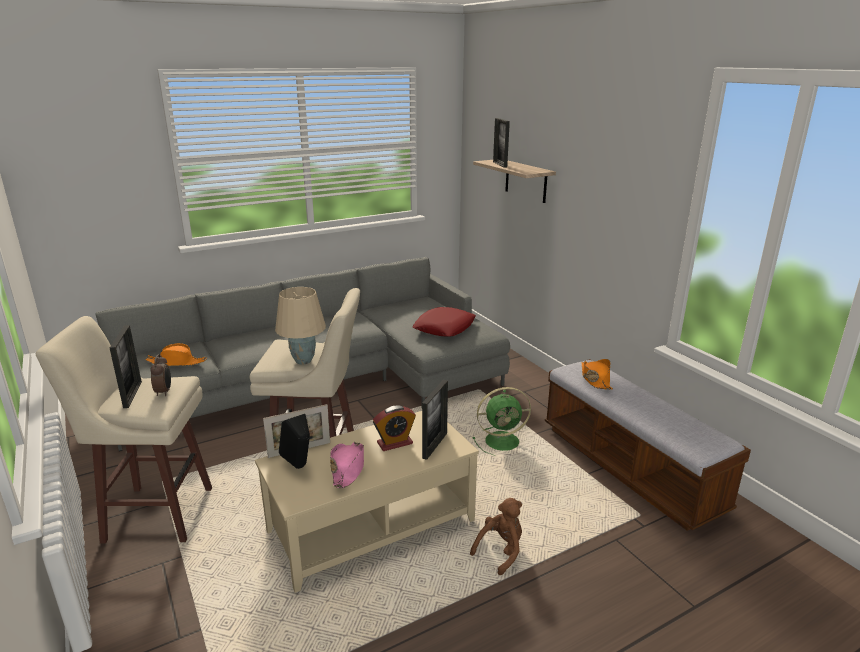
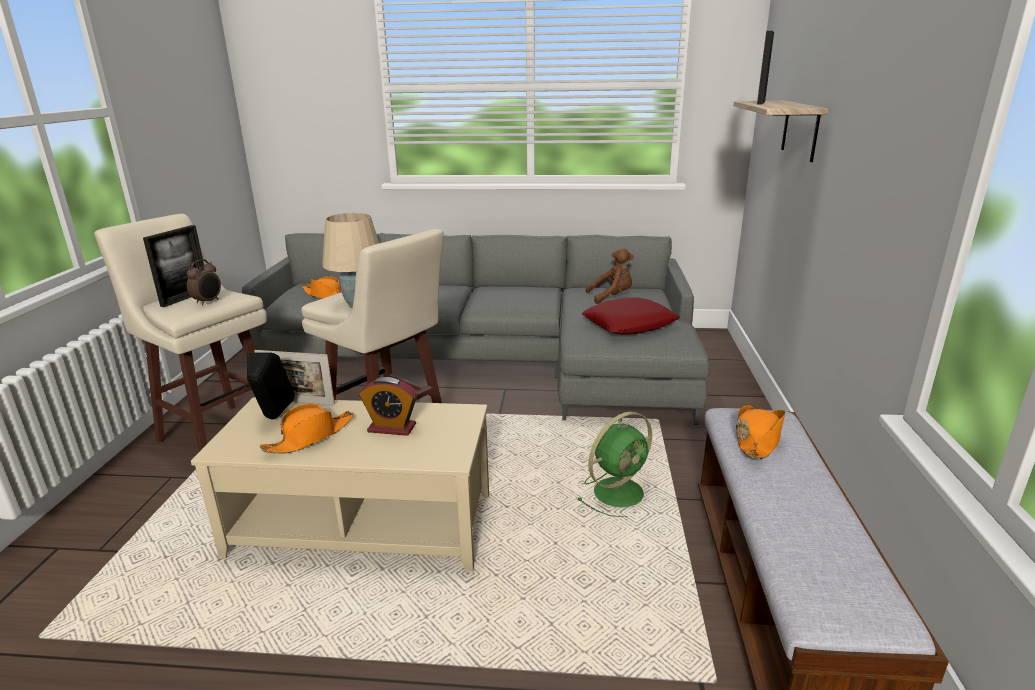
camera: 35 degrees right, 0 degrees up
pink hat [330,442,364,488] -> orange hat [260,404,354,453]
picture frame [422,380,448,460] -> none
brown plush toy [470,498,522,575] -> brown plush toy moved to [586,248,634,304]
green fan [473,387,531,455] -> green fan turned 60 degrees counterclockwise [578,412,652,517]

